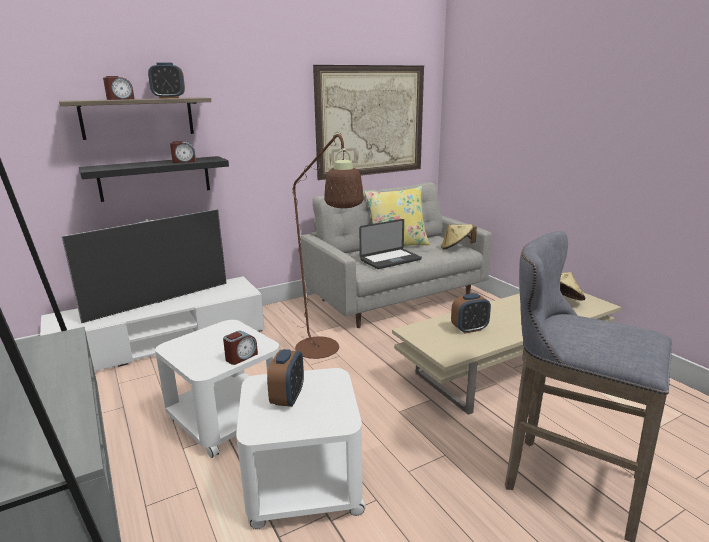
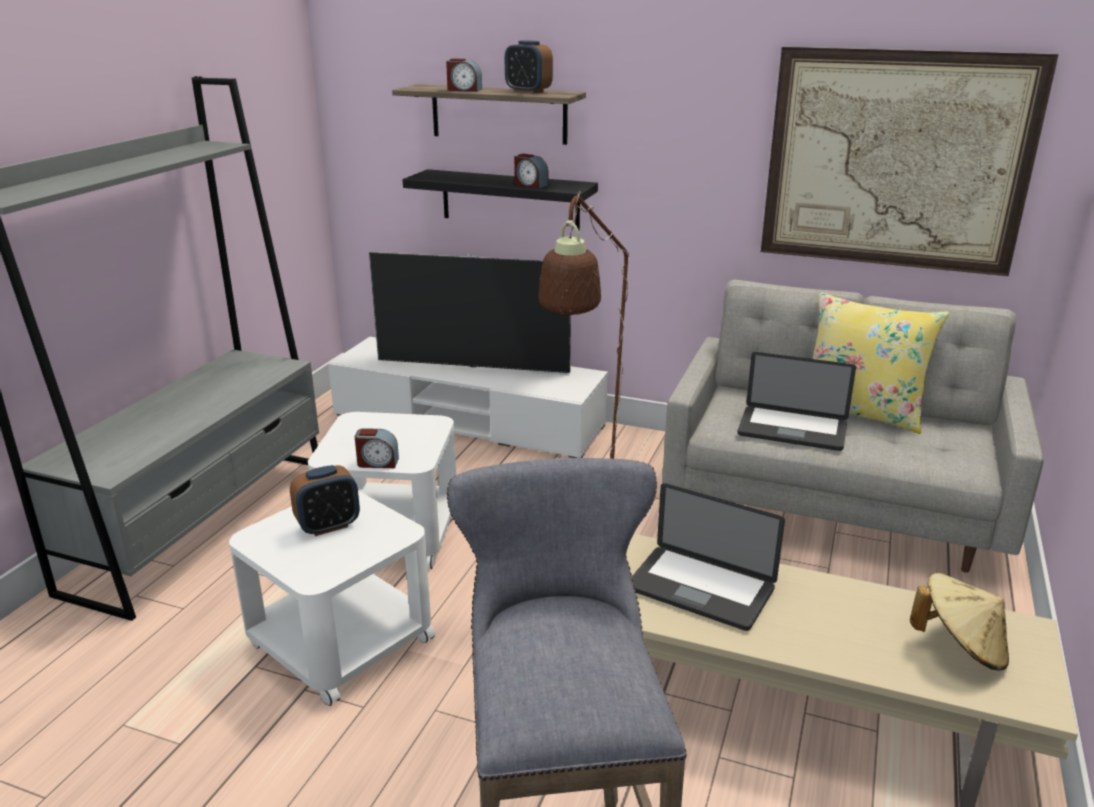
camera: 50 degrees right, 5 degrees up
beige hat [441,224,477,250] -> none
alarm clock [451,293,491,334] -> laptop [632,483,785,631]

